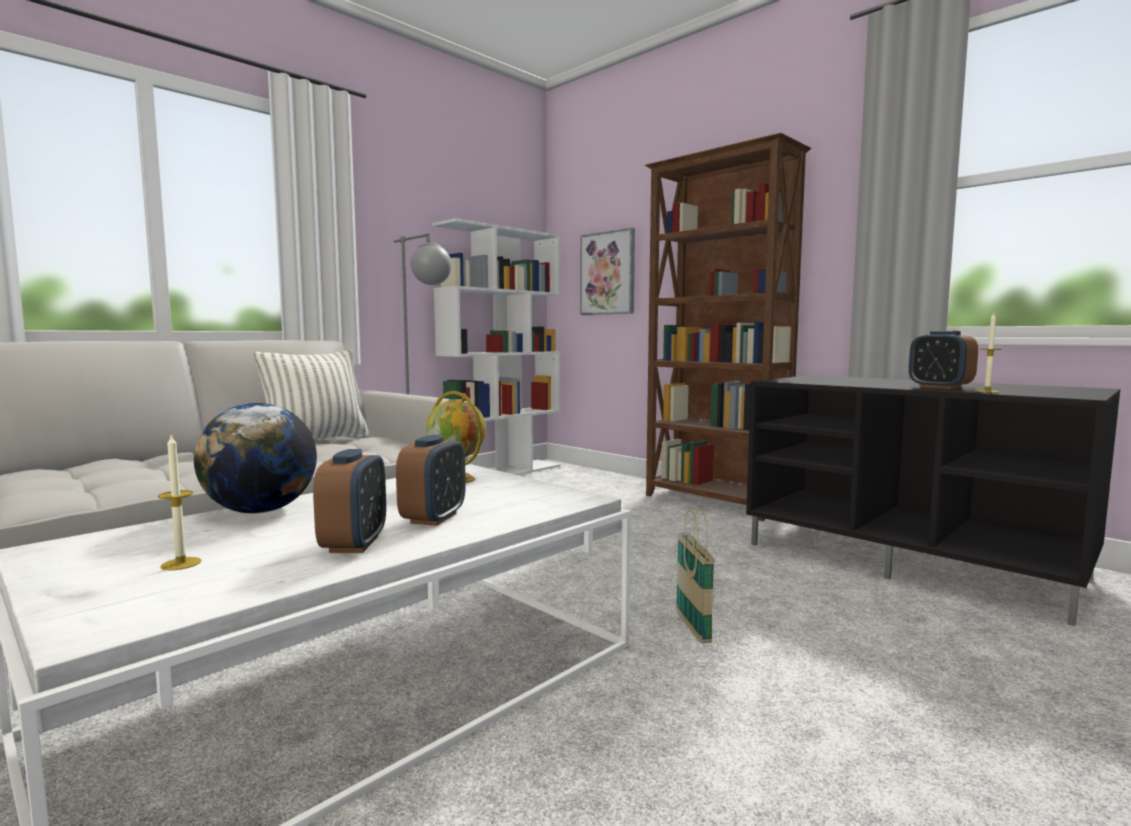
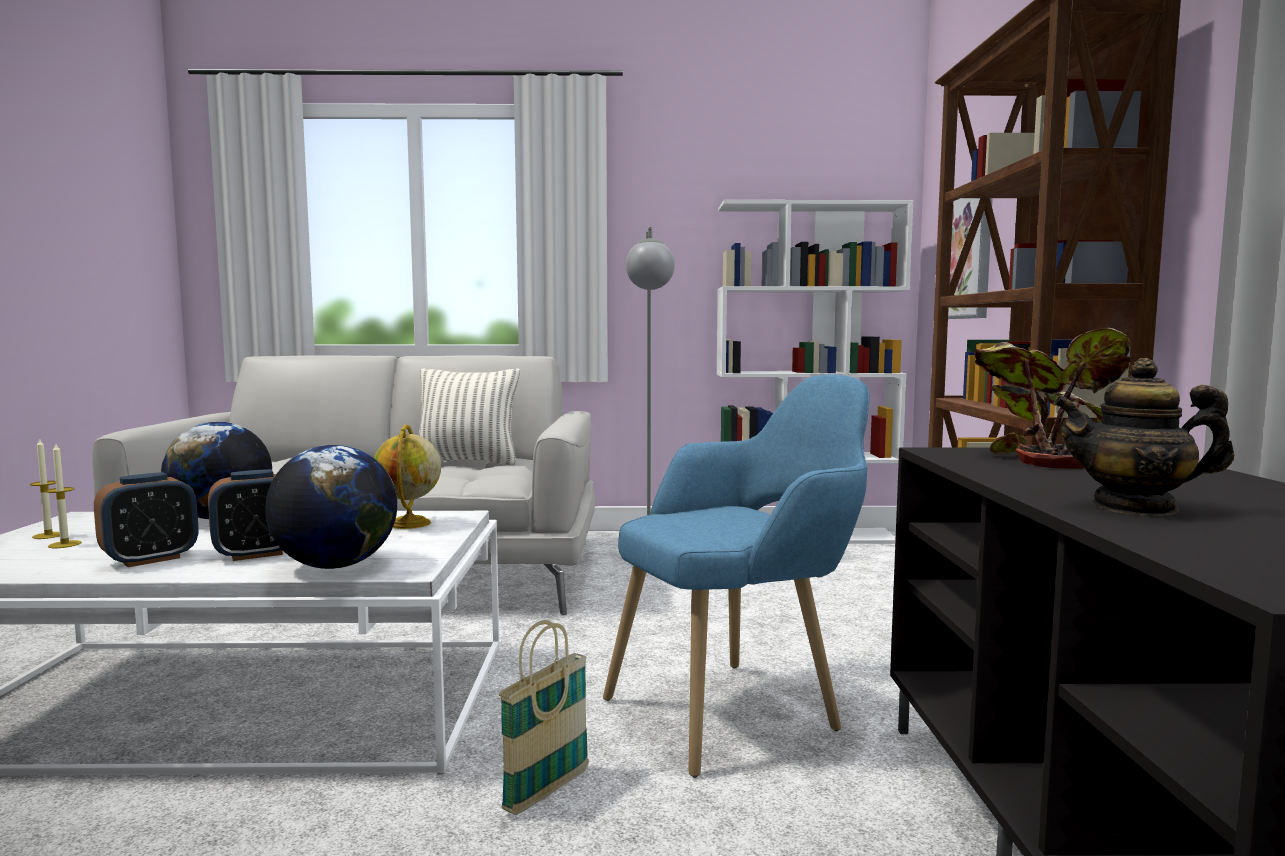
camera: 45 degrees right, 0 degrees up
alarm clock [909,331,978,389] -> teapot [1053,358,1234,516]
candle [975,313,1002,393] -> candle moved to [30,439,60,539]
none -> globe [265,445,397,569]
none -> blue armchair [603,375,869,778]
none -> potted plant [974,328,1131,469]

